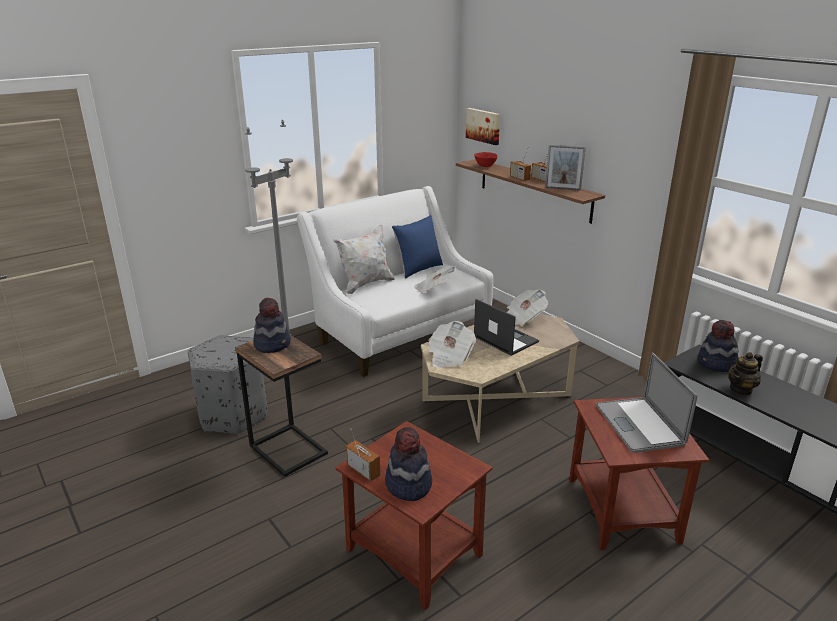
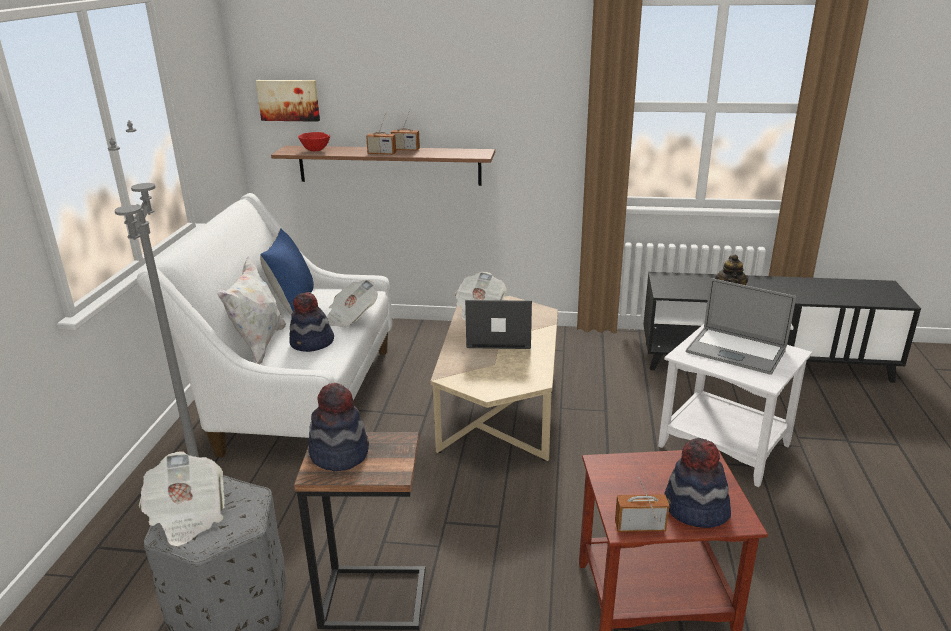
camera: 45 degrees left, 0 degrees up
newspaper [428,321,476,368] -> newspaper moved to [139,451,225,546]
picture frame [545,145,586,191] -> none
brown side table [569,397,709,550] -> white side table [658,324,812,487]
hat [697,320,739,372] -> hat moved to [289,292,334,352]

